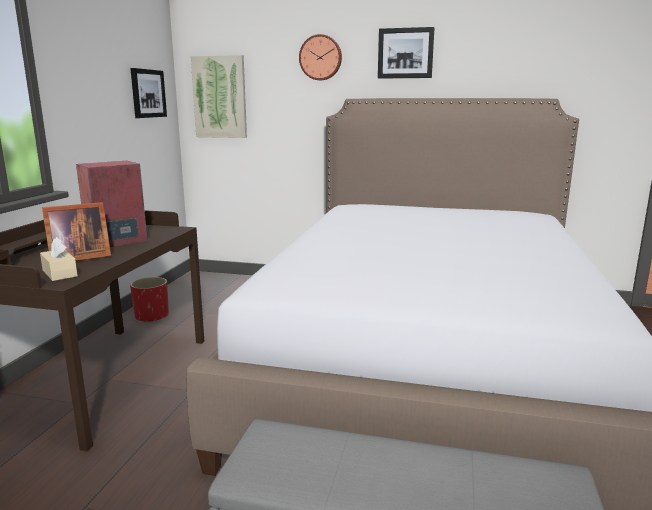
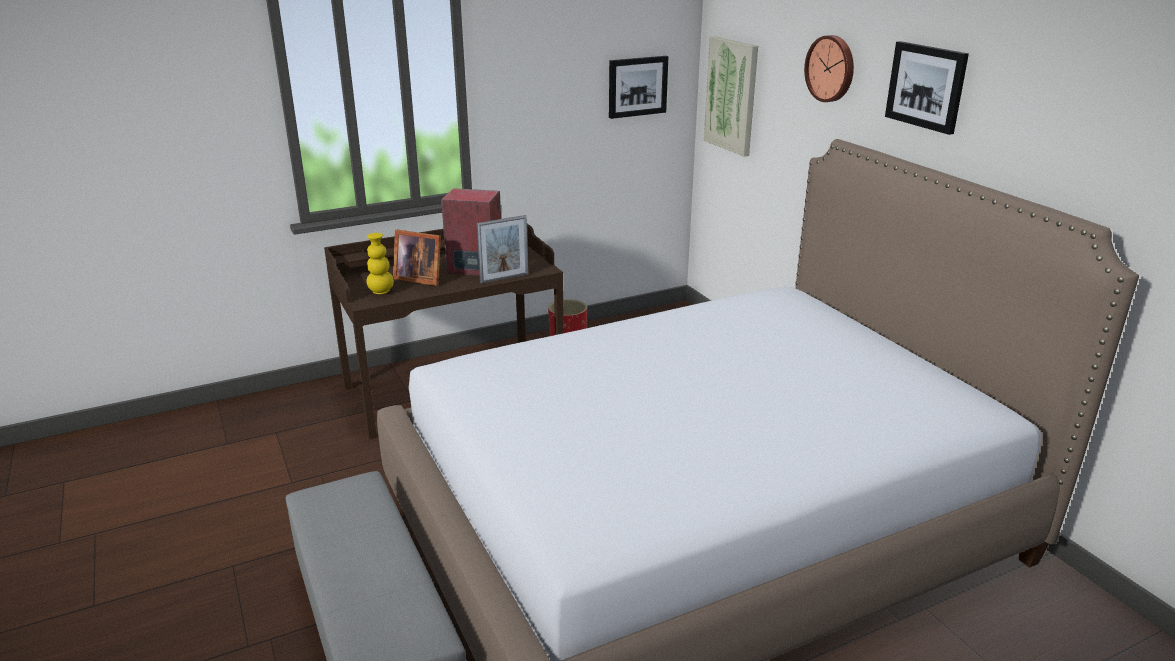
camera: 50 degrees right, 10 degrees up
beige tissue box [40,237,78,281] -> yellow vase [366,233,394,294]
none -> picture frame [476,215,528,284]

